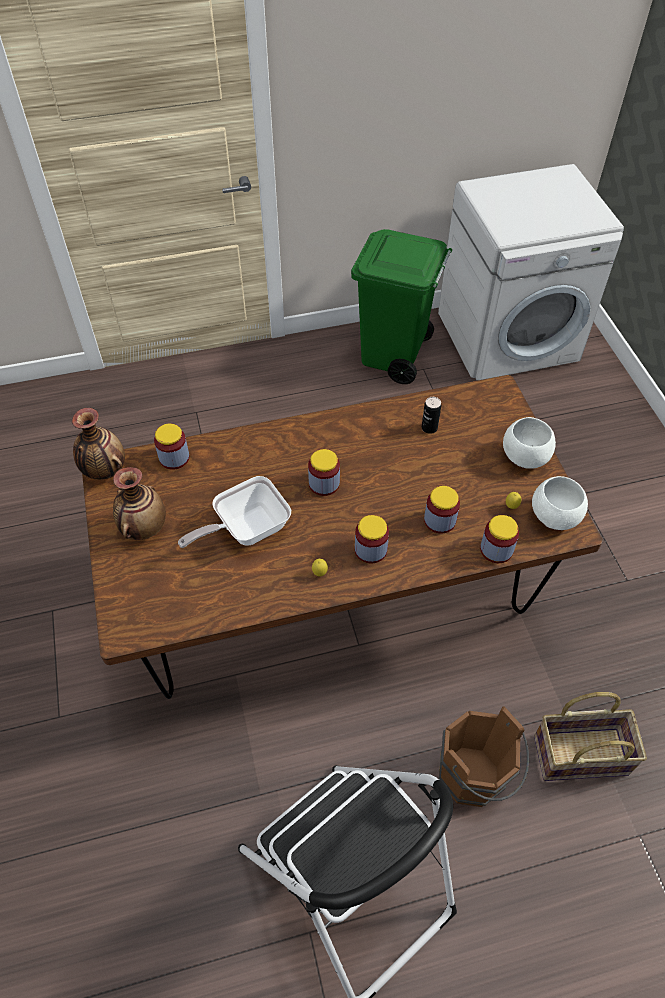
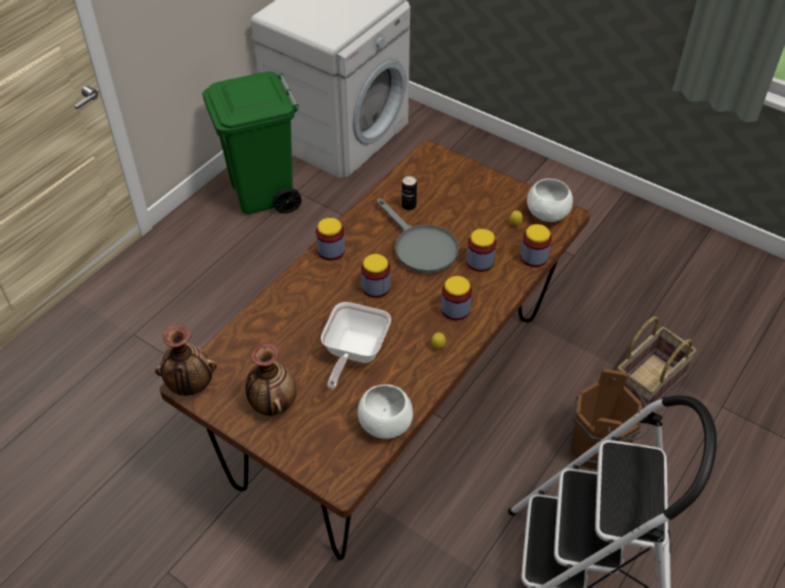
camera: 40 degrees left, 5 degrees down
jar [154,423,189,470] -> jar moved to [316,218,345,260]
white bowl [503,417,556,469] -> white bowl moved to [358,384,413,439]
none -> grey frying pan [377,198,459,274]

